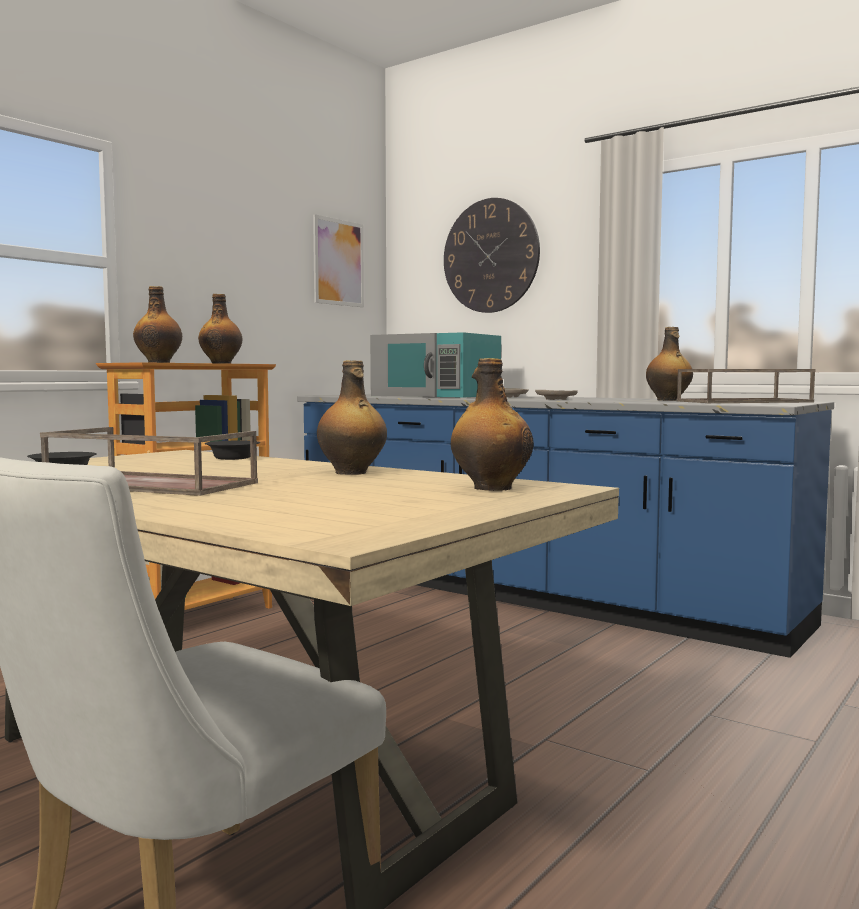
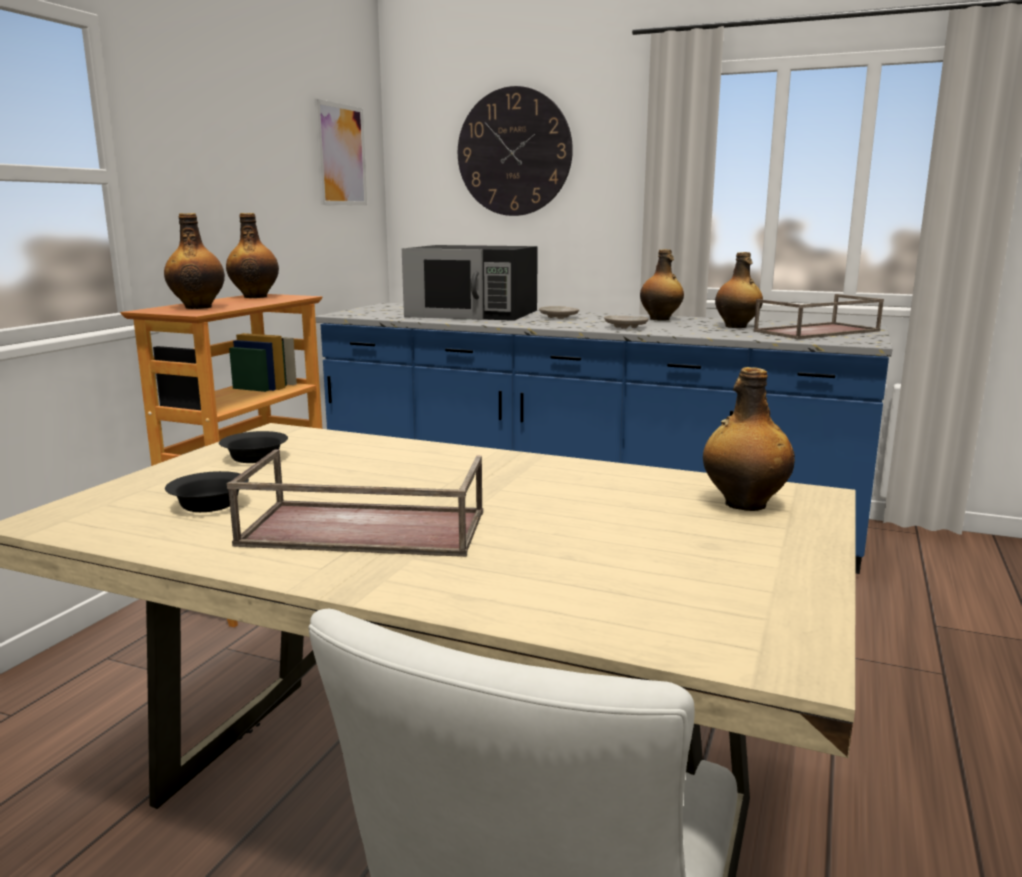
camera: 15 degrees left, 10 degrees up
black bowl [205,441,260,460] -> black bowl moved to [219,431,288,463]
bottle [317,360,387,475] -> bottle moved to [640,249,684,321]
turquoise microwave [370,332,501,398] -> black microwave [402,245,538,321]

